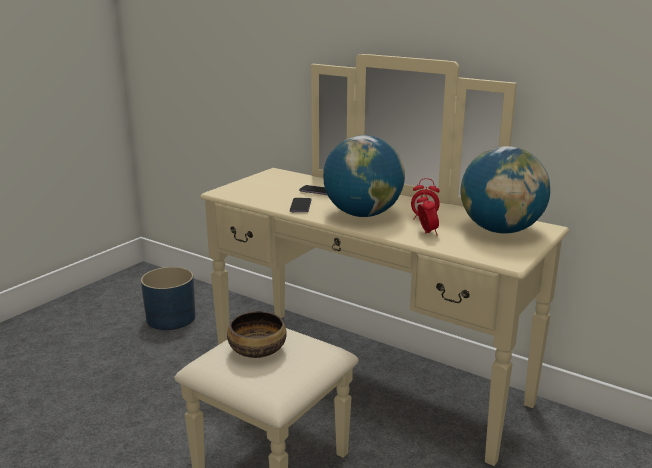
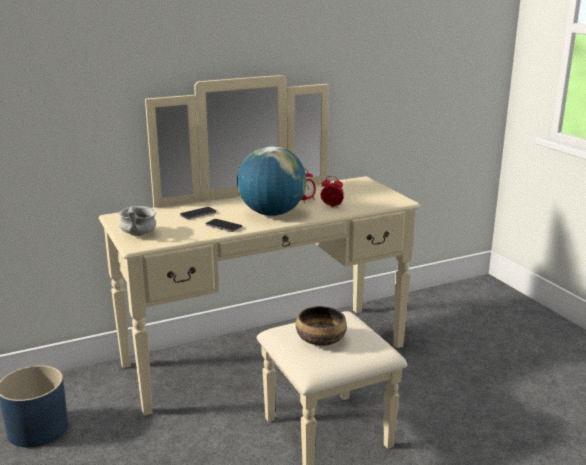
camera: 60 degrees left, 0 degrees up
globe [460,146,550,234] -> none
none -> grey bowl [119,206,156,236]

